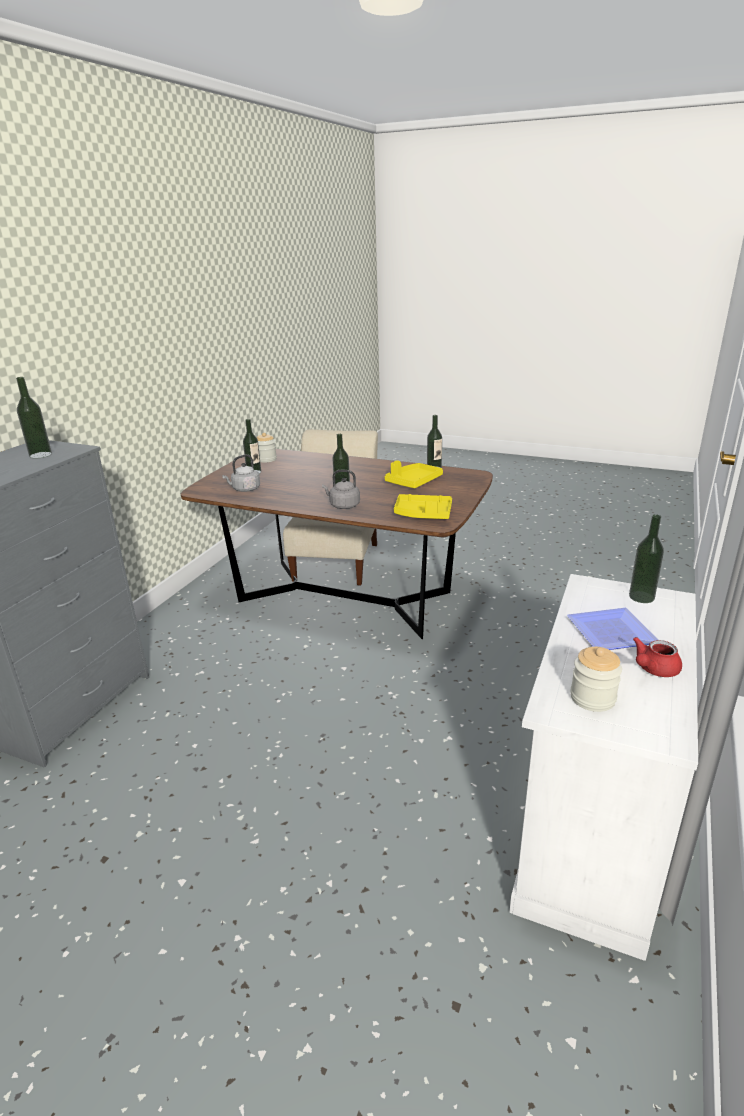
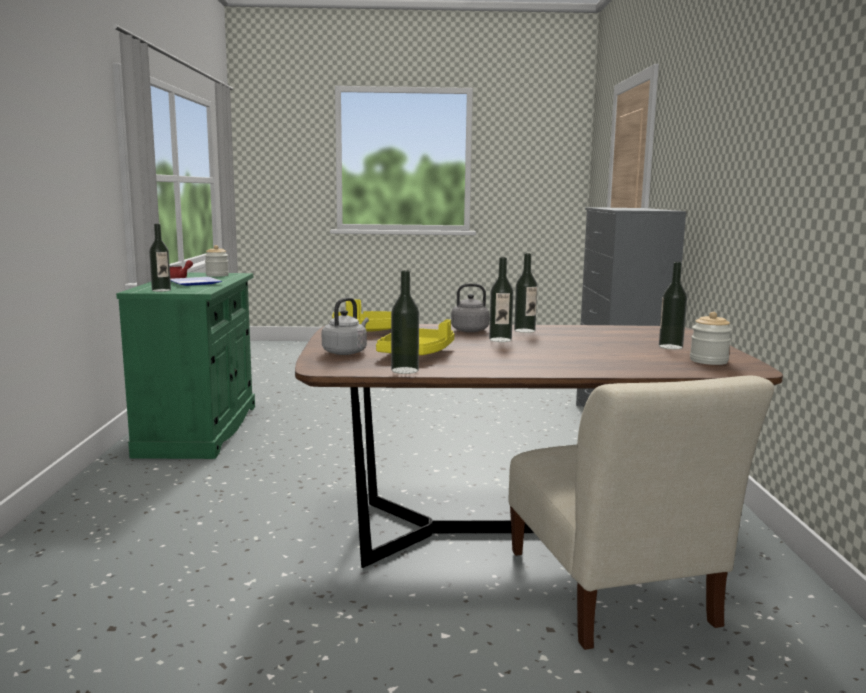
camera: 155 degrees right, 15 degrees down
bottle [16,377,52,459] -> bottle moved to [514,253,537,333]
grey kettle [222,454,260,492] -> grey kettle moved to [322,298,369,355]
white cabinet [509,574,698,961] -> green cabinet [116,272,255,459]

